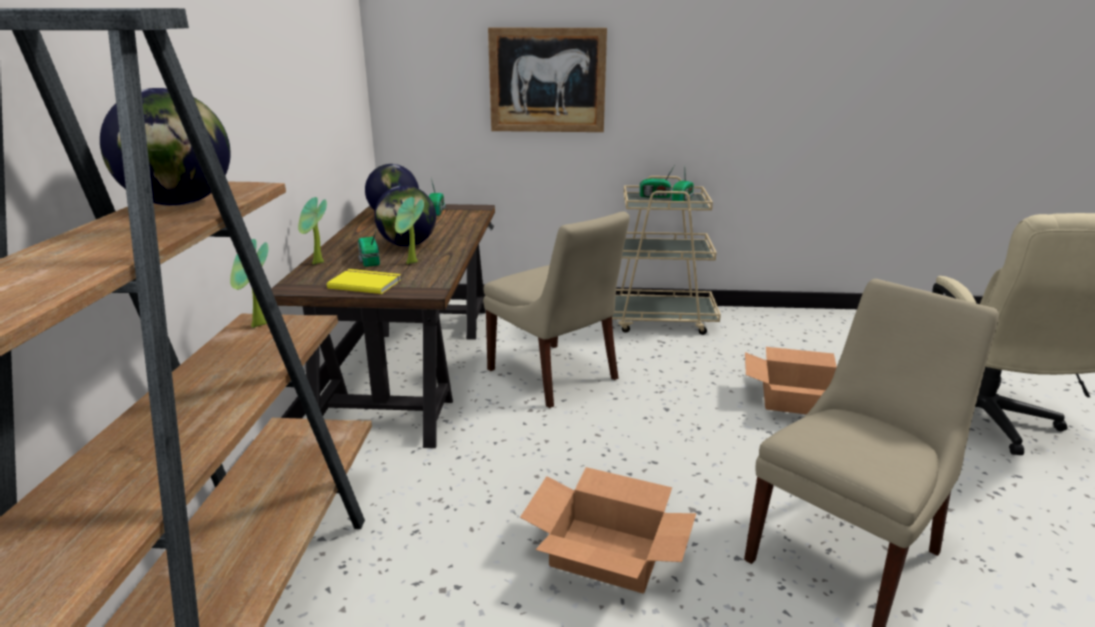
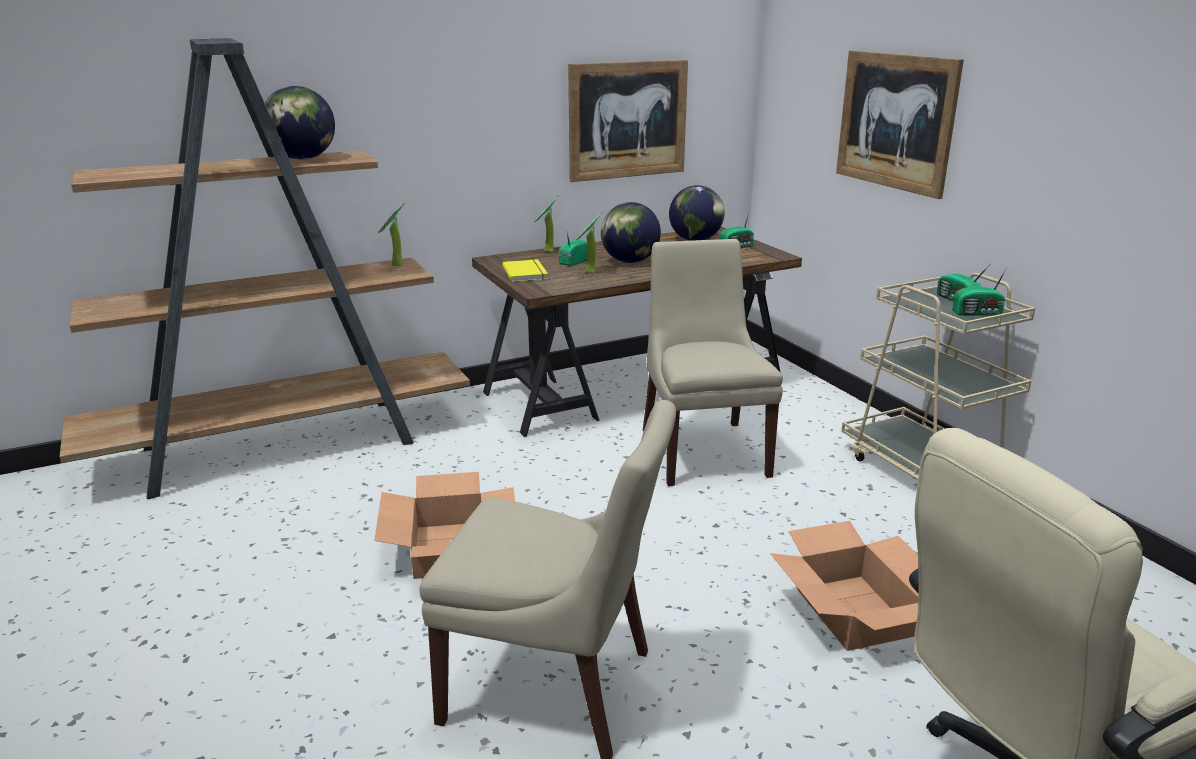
camera: 60 degrees right, 0 degrees up
beige chair [483,211,630,408] -> beige chair turned 150 degrees clockwise [643,239,783,486]
none -> picture [568,60,688,182]

